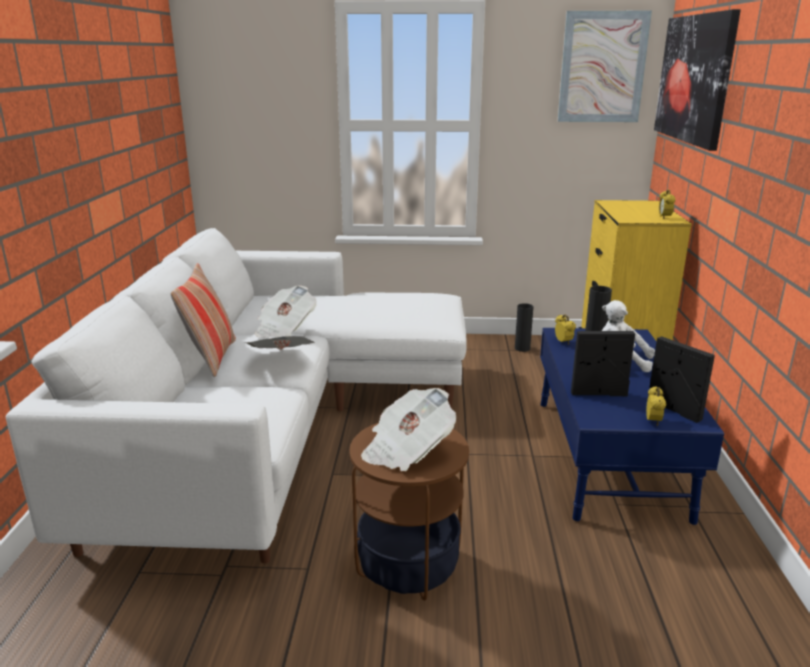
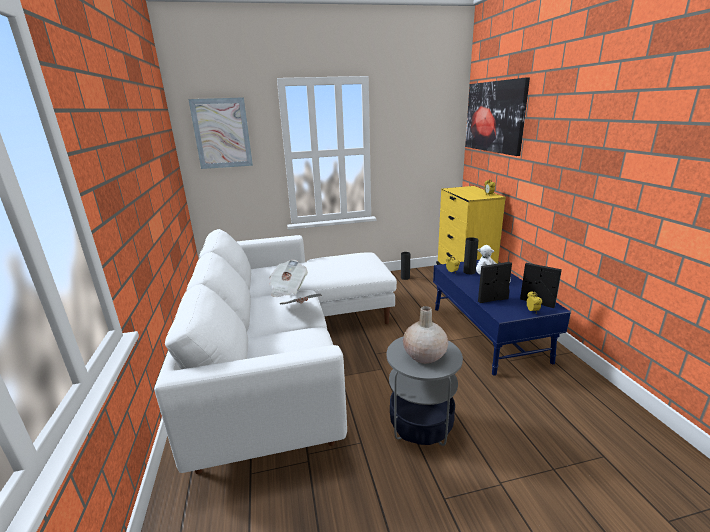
camera: 15 degrees left, 0 degrees up
pillow [171,263,236,377] -> none
brown side table [350,423,469,601] -> grey side table [387,336,463,446]
newspaper [361,388,456,471] -> beige vase [403,306,448,364]
picture [558,11,652,122] -> picture moved to [188,97,253,169]

